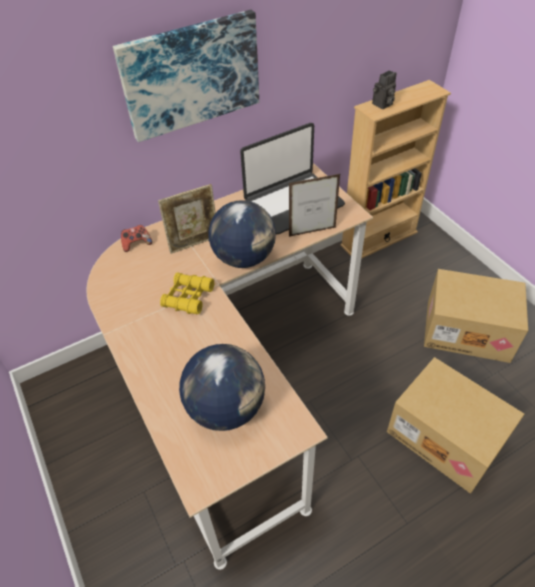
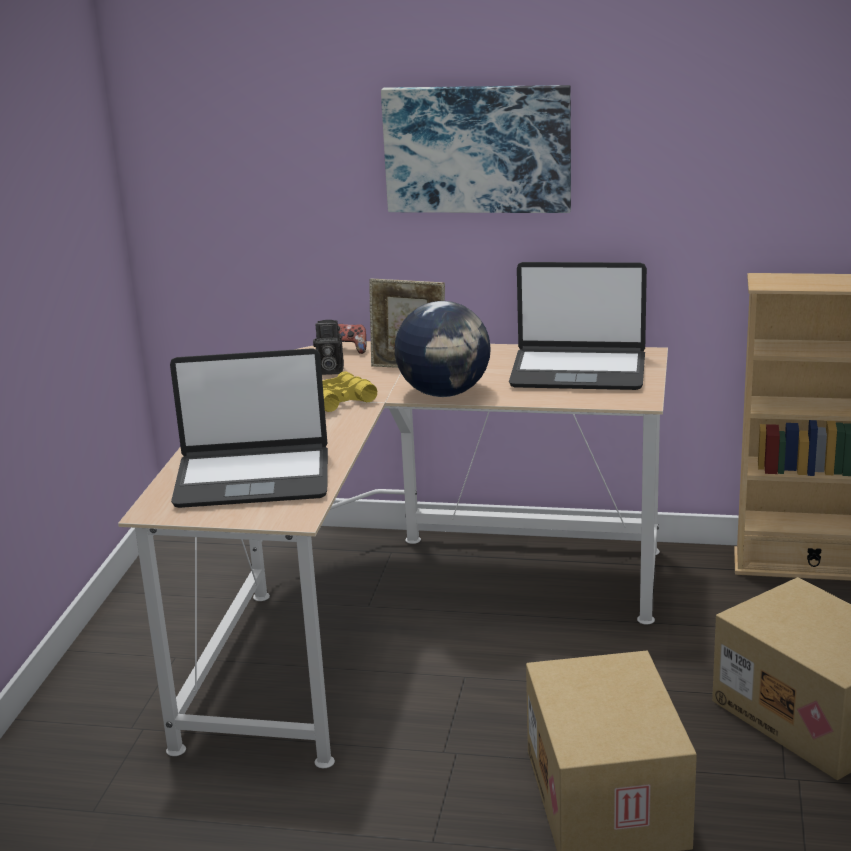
camera: 40 degrees right, 25 degrees down
globe [179,344,265,431] -> laptop [170,348,328,508]
picture frame [289,174,340,237] -> none
camera [372,71,396,109] -> camera moved to [313,320,344,375]

